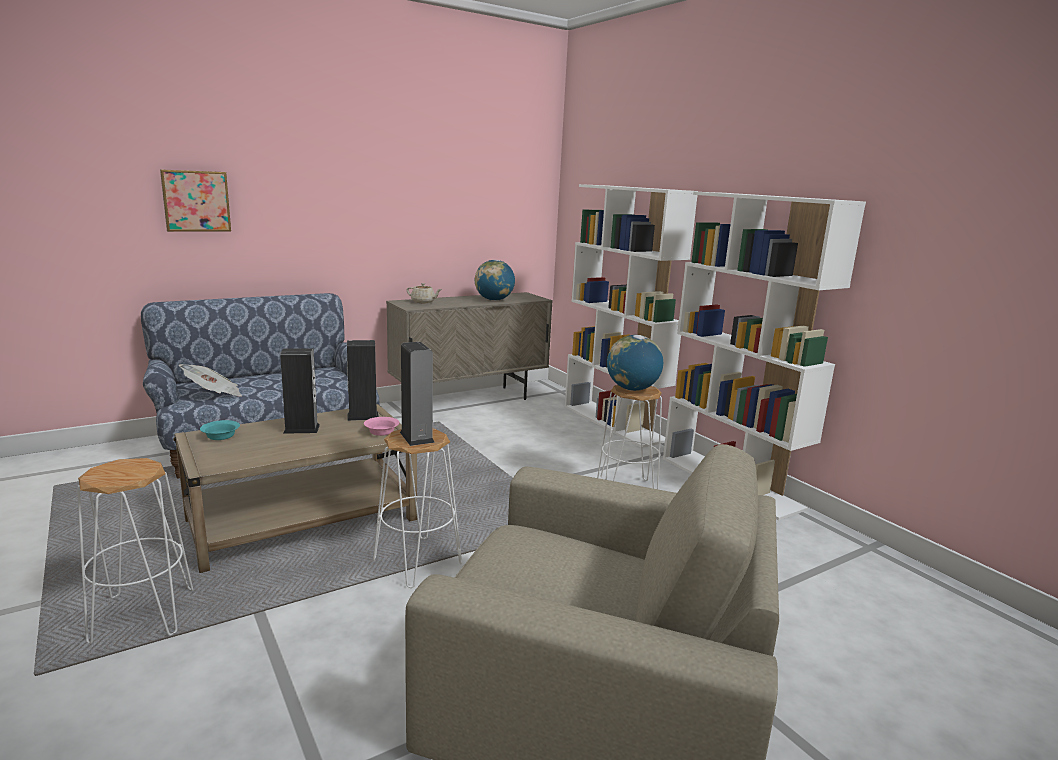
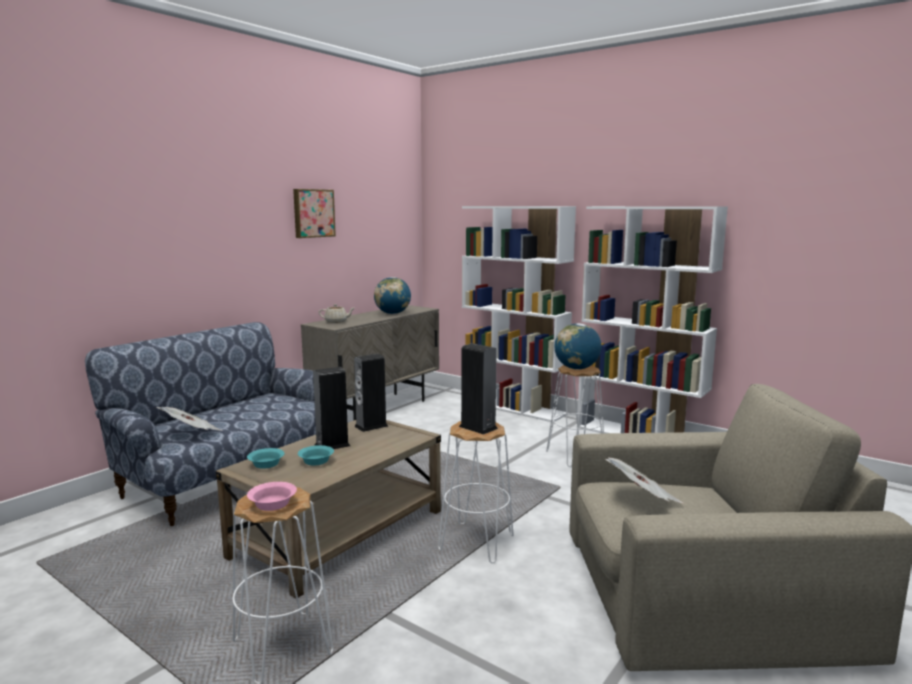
camera: 20 degrees left, 5 degrees down
picture [160,169,231,232] -> picture moved to [293,189,336,238]
pink bowl [364,417,399,436] -> pink bowl moved to [247,482,297,511]
none -> turquoise bowl [298,445,334,466]
none -> newspaper [605,458,684,503]

